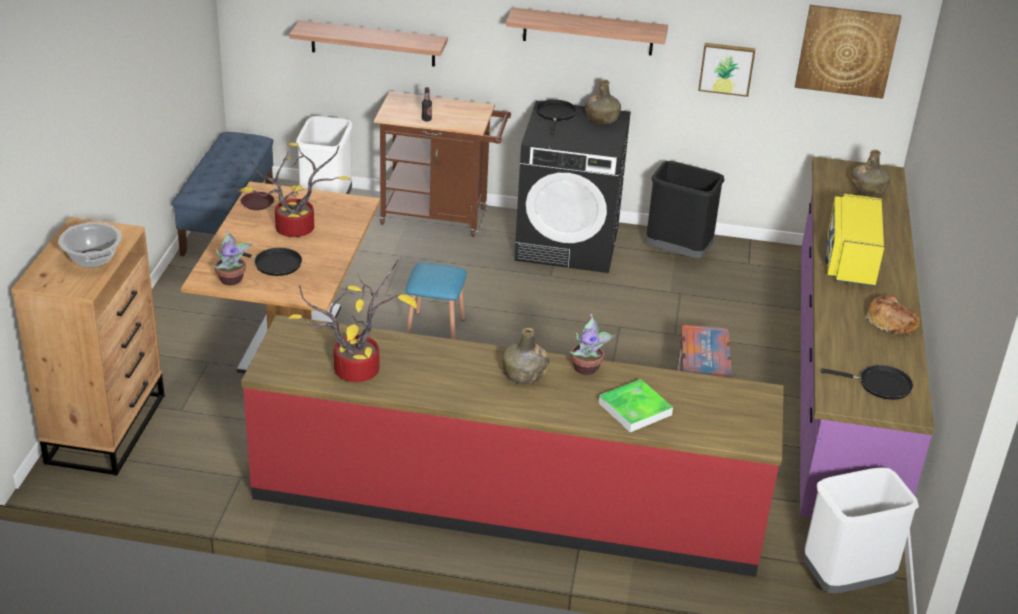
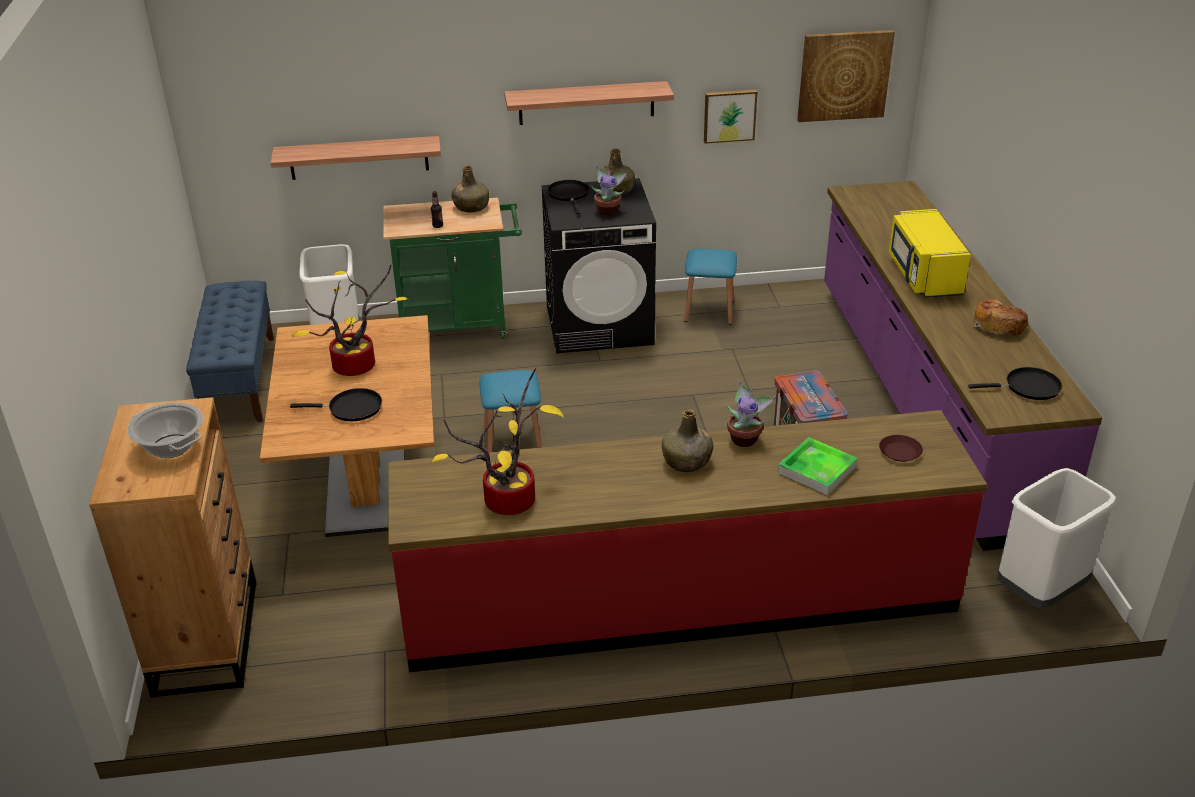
camera: 15 degrees left, 0 degrees up
potted plant [214,230,252,285] -> potted plant moved to [591,166,628,216]
brown plate [241,192,274,210] -> brown plate moved to [879,435,923,462]
brown cart [374,91,511,237] -> green cart [383,198,522,339]
black trash can [646,161,725,258] -> blue stool [684,249,737,325]
green bottle [851,150,890,196] -> green bottle moved to [452,166,489,213]

